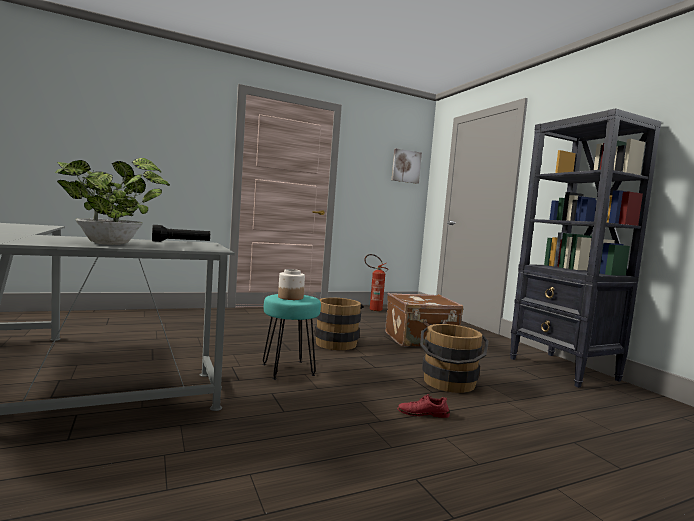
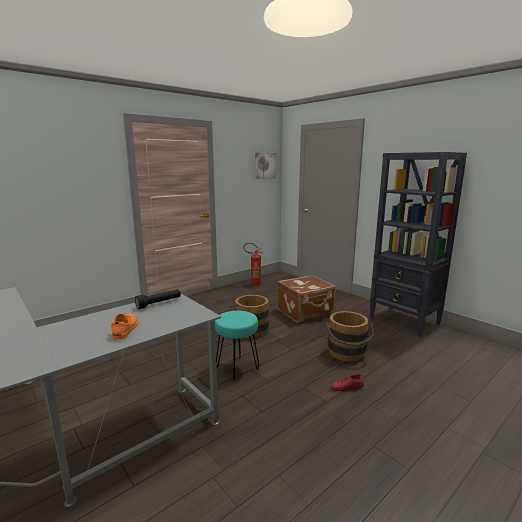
camera: 15 degrees left, 10 degrees up
potted plant [55,158,170,245] -> orange shoe [111,313,138,339]
jar [278,269,305,300] -> none

